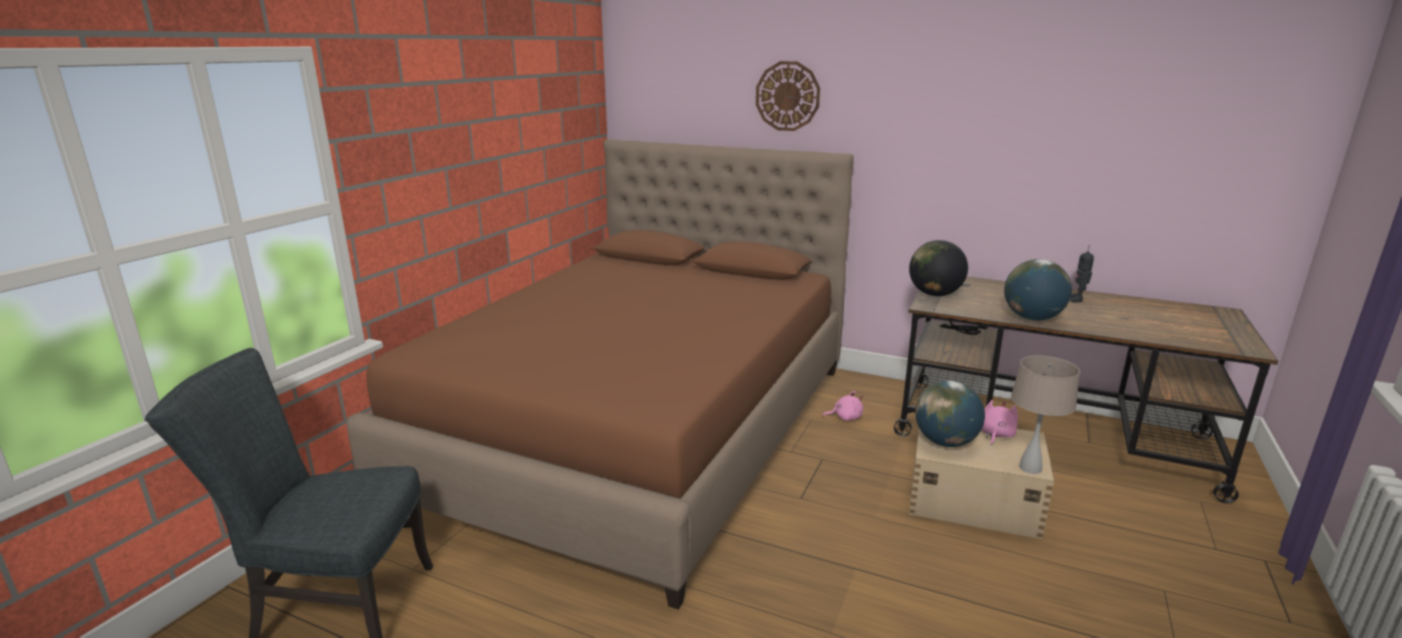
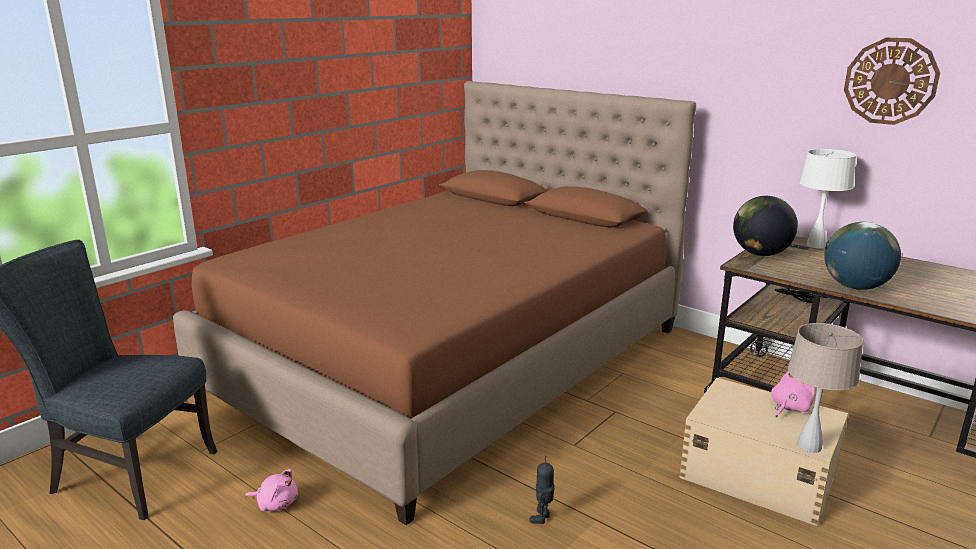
camera: 15 degrees right, 0 degrees up
wall clock [756,61,820,131] -> wall clock moved to [844,38,940,125]
pink plush toy [822,391,863,421] -> pink plush toy moved to [245,469,298,511]
globe [915,381,985,447] -> none
toy robot [1071,245,1094,302] -> toy robot moved to [530,456,555,524]
none -> white table lamp [800,149,856,248]

